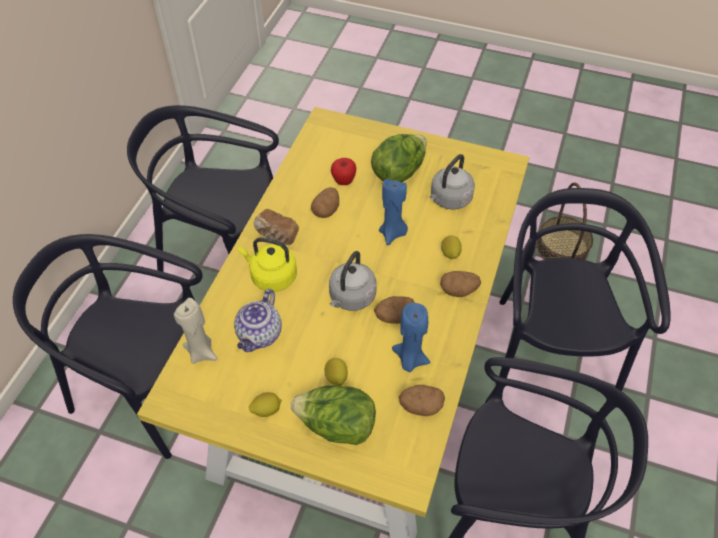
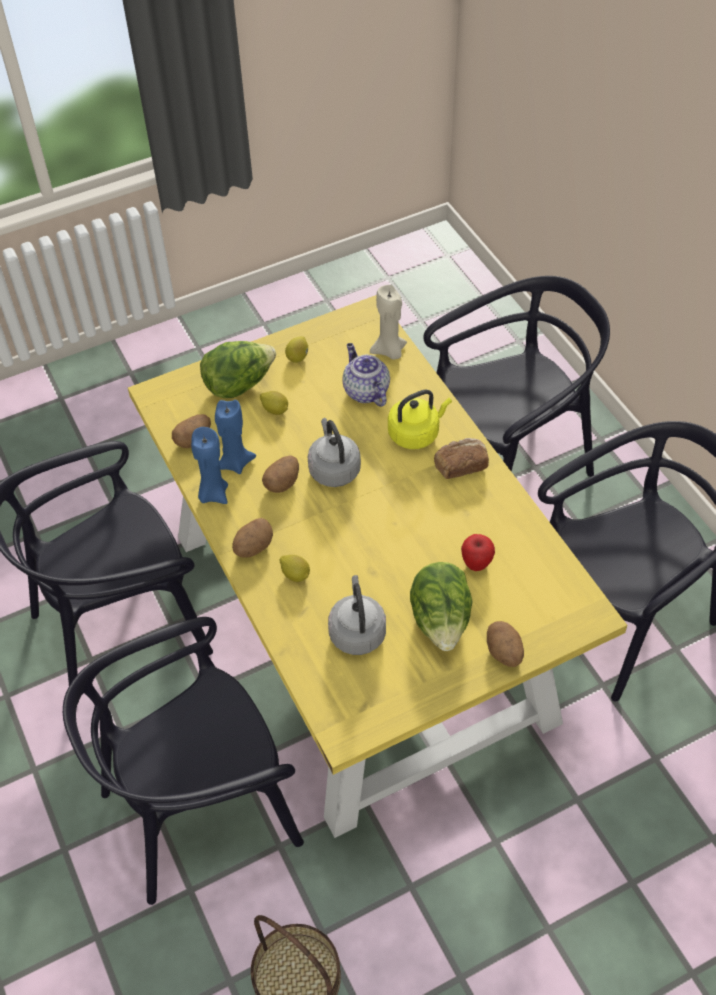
camera: 135 degrees right, 0 degrees up
potato [311,187,339,218] -> potato moved to [487,621,524,667]
blue candle [379,179,408,245] -> blue candle moved to [191,427,228,504]
black chair [499,188,671,391] -> black chair turned 105 degrees clockwise [63,617,304,905]

